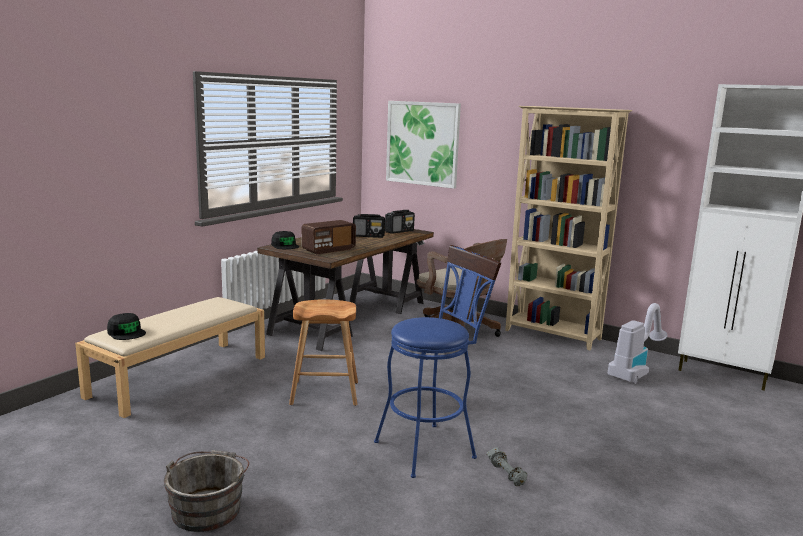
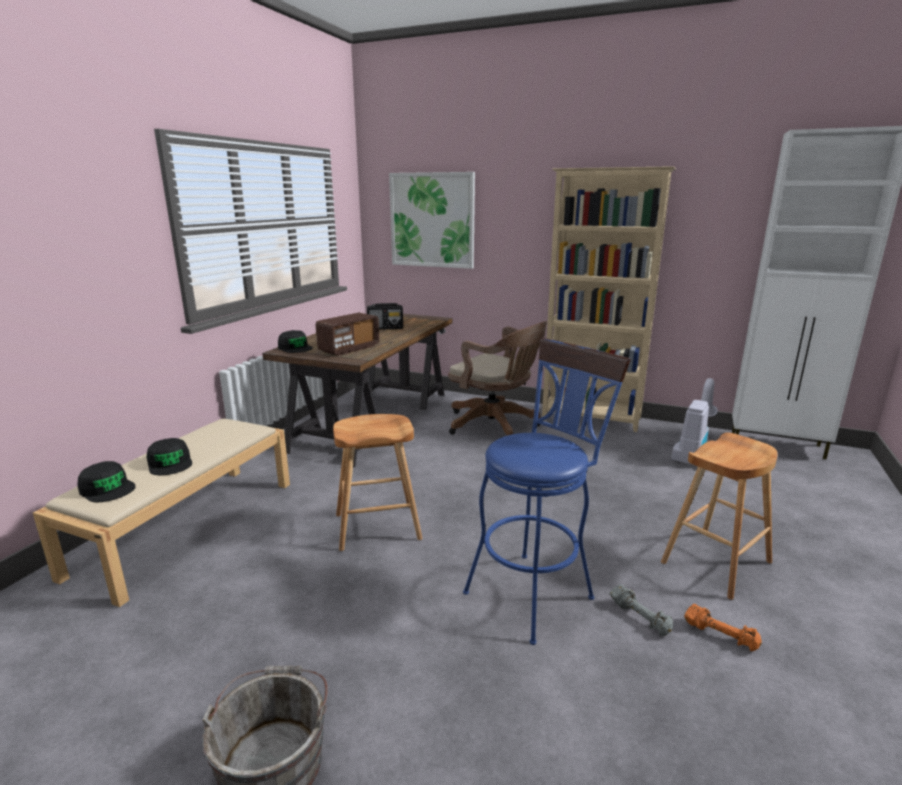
camera: 10 degrees left, 5 degrees up
radio [385,210,415,234] -> none
none -> black cap [146,438,192,475]
none -> brown stool [661,432,777,600]
none -> orange dumbbell [684,604,762,651]

